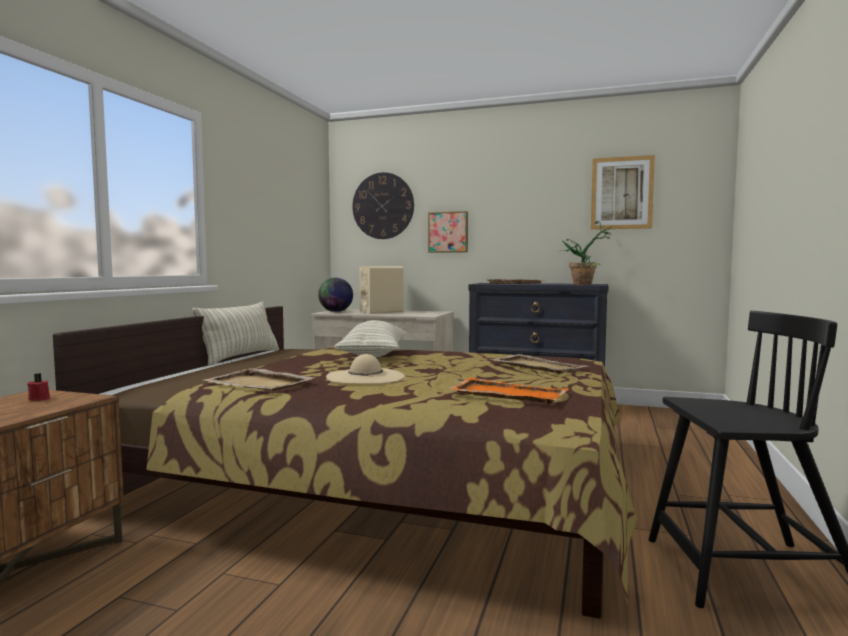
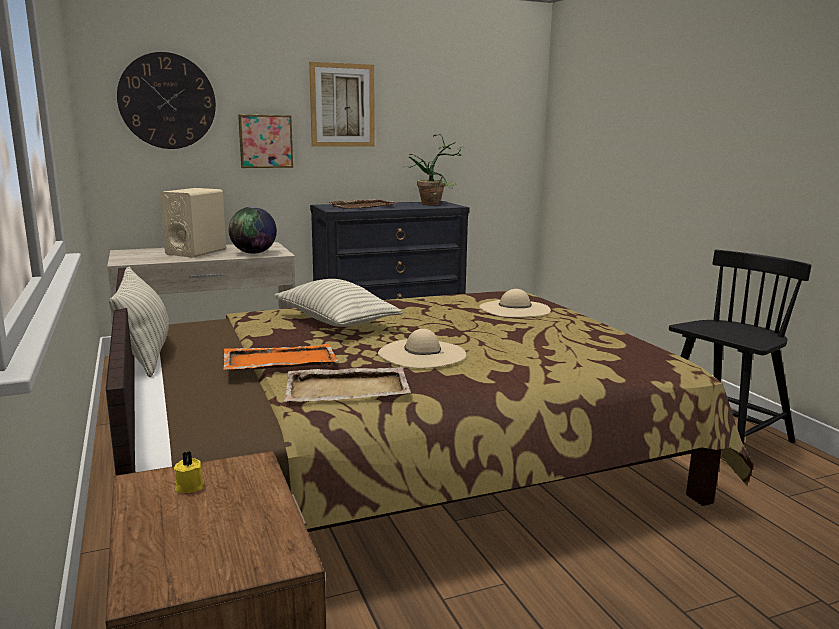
camera: 40 degrees left, 10 degrees up
red candle [27,373,50,401] -> yellow candle [174,451,204,493]
globe [318,278,353,312] -> globe moved to [229,207,277,254]
orange tray [448,378,568,404] -> orange tray moved to [223,344,338,370]
beige tray [491,354,588,374] -> beige hat [479,289,551,317]
picture [591,155,655,230] -> picture moved to [309,62,375,147]

